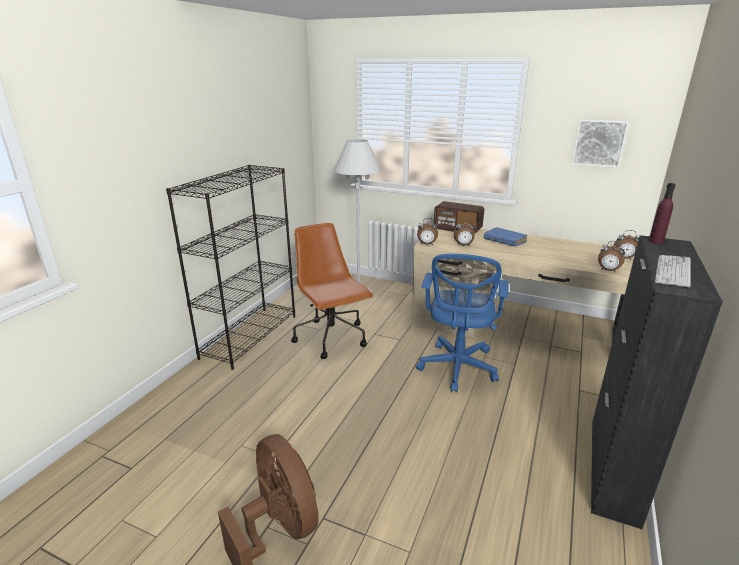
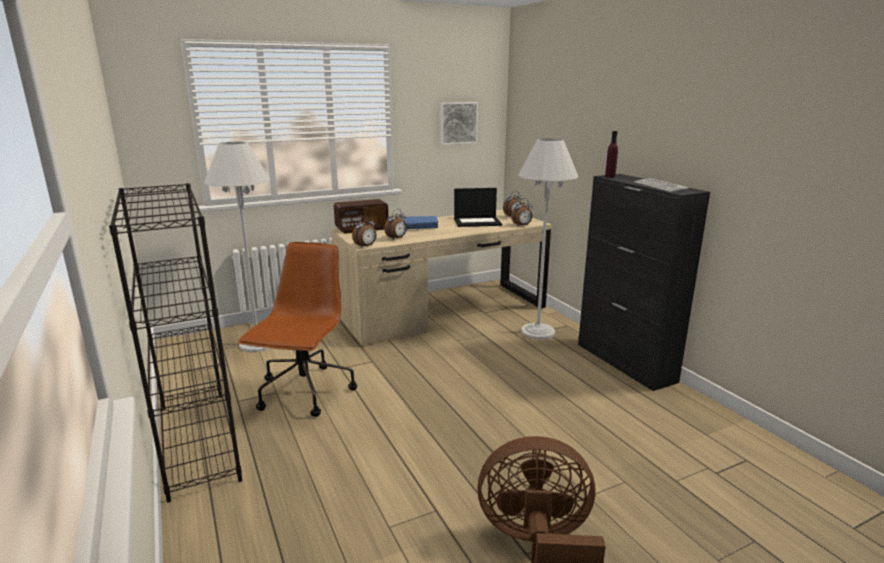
camera: 50 degrees left, 5 degrees down
brown office chair [291,223,373,359] -> brown office chair turned 90 degrees clockwise [238,242,357,417]
blue office chair [416,254,508,392] -> none
none -> laptop [454,188,502,227]
none -> white floor lamp [518,138,578,339]

